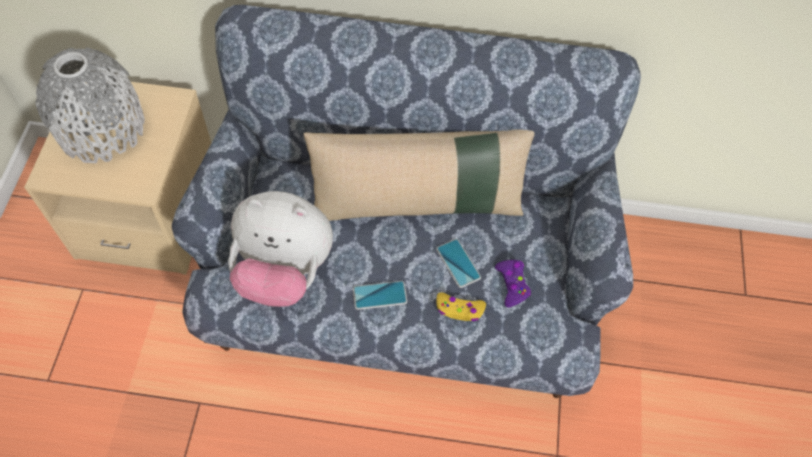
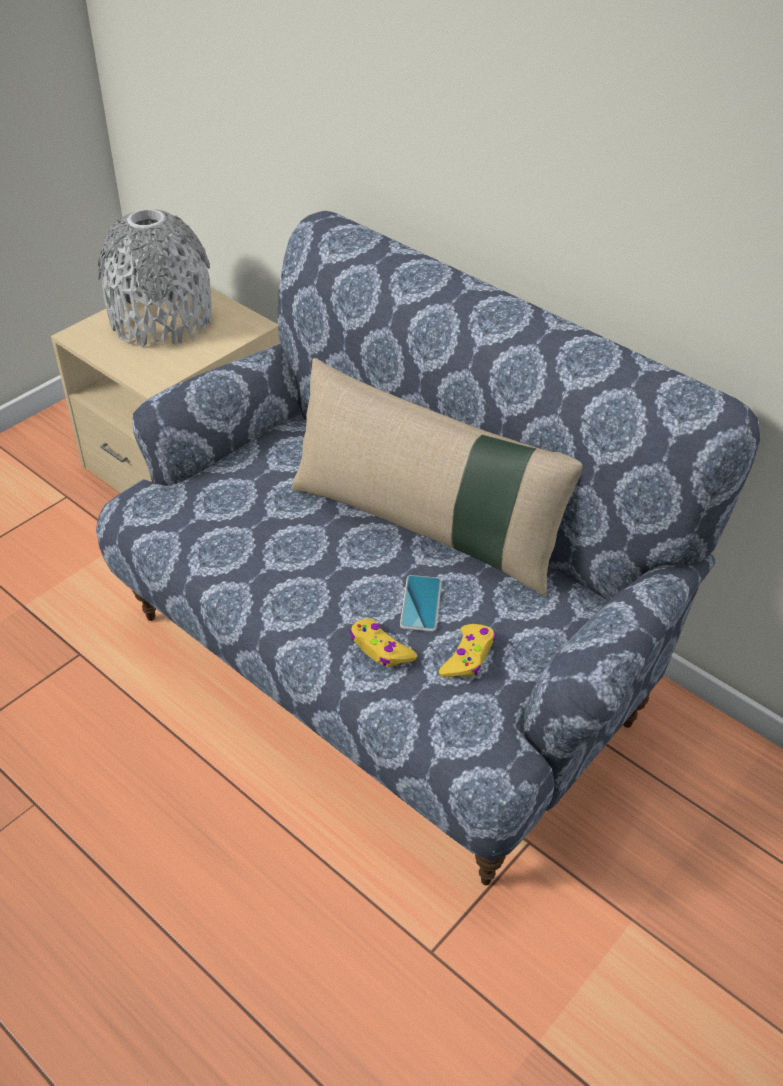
camera: 35 degrees right, 15 degrees down
plush toy [228,191,333,307] -> none
phone [353,281,407,310] -> none
purple game controller [495,260,531,308] -> yellow game controller [439,624,496,678]

